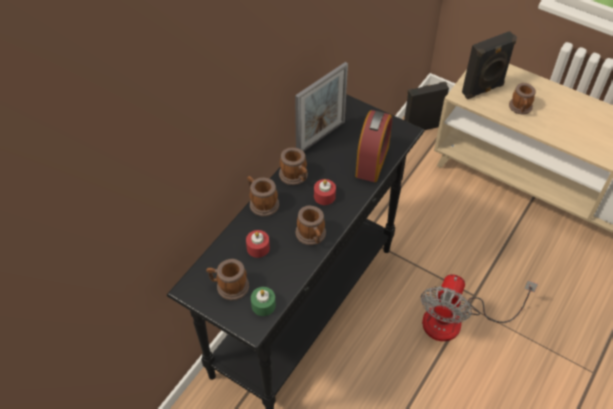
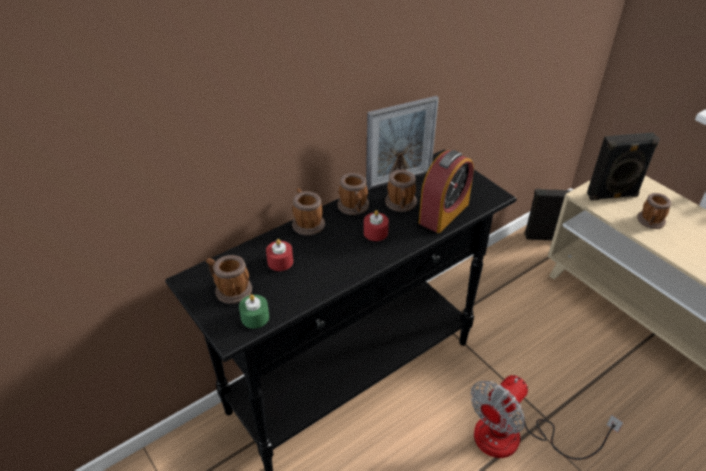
camera: 20 degrees right, 10 degrees down
mug [296,205,326,245] -> mug moved to [385,170,417,212]

